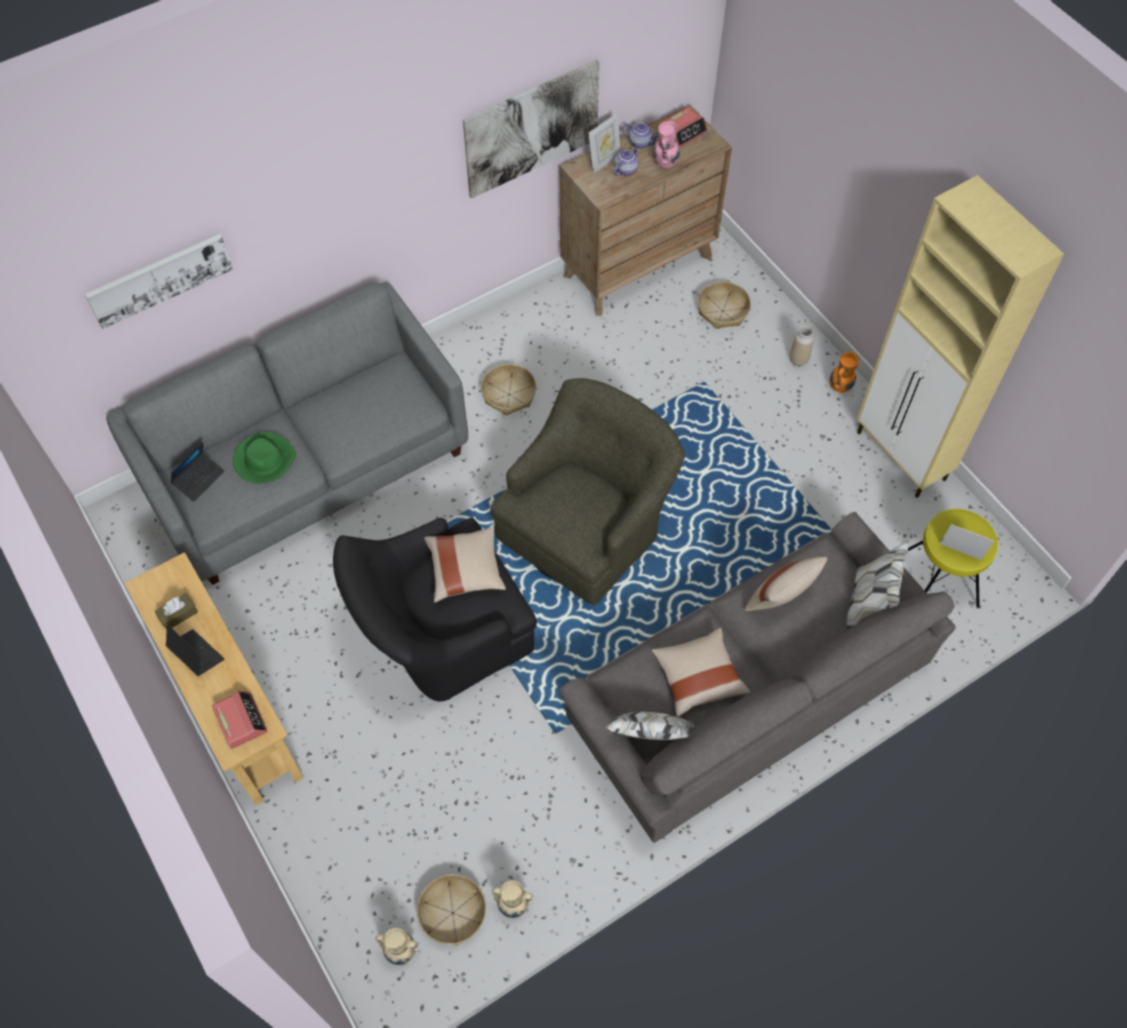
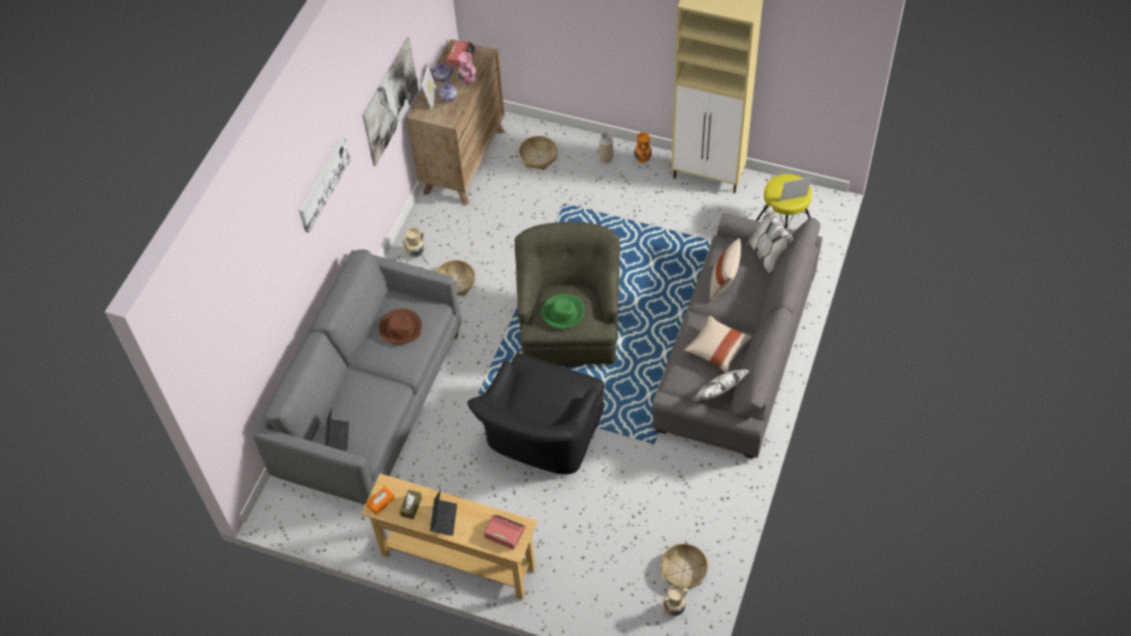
camera: 35 degrees left, 5 degrees down
picture [85,234,233,329] -> picture moved to [299,137,351,233]
laptop [165,624,224,676] -> laptop turned 90 degrees clockwise [430,489,457,536]
green hat [233,432,296,483] -> green hat moved to [542,294,585,329]
beige pillow [424,527,506,603] -> none
beige vase [492,880,533,918] -> beige vase moved to [402,227,424,258]
none -> orange tissue box [366,486,395,515]
none -> brown hat [379,309,422,345]

